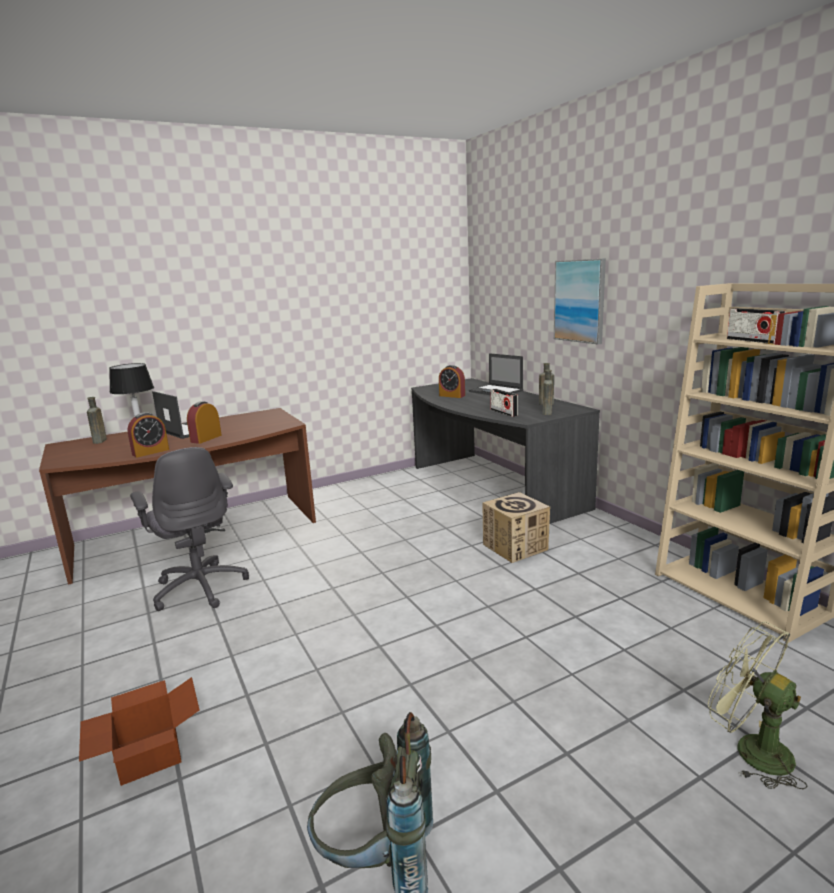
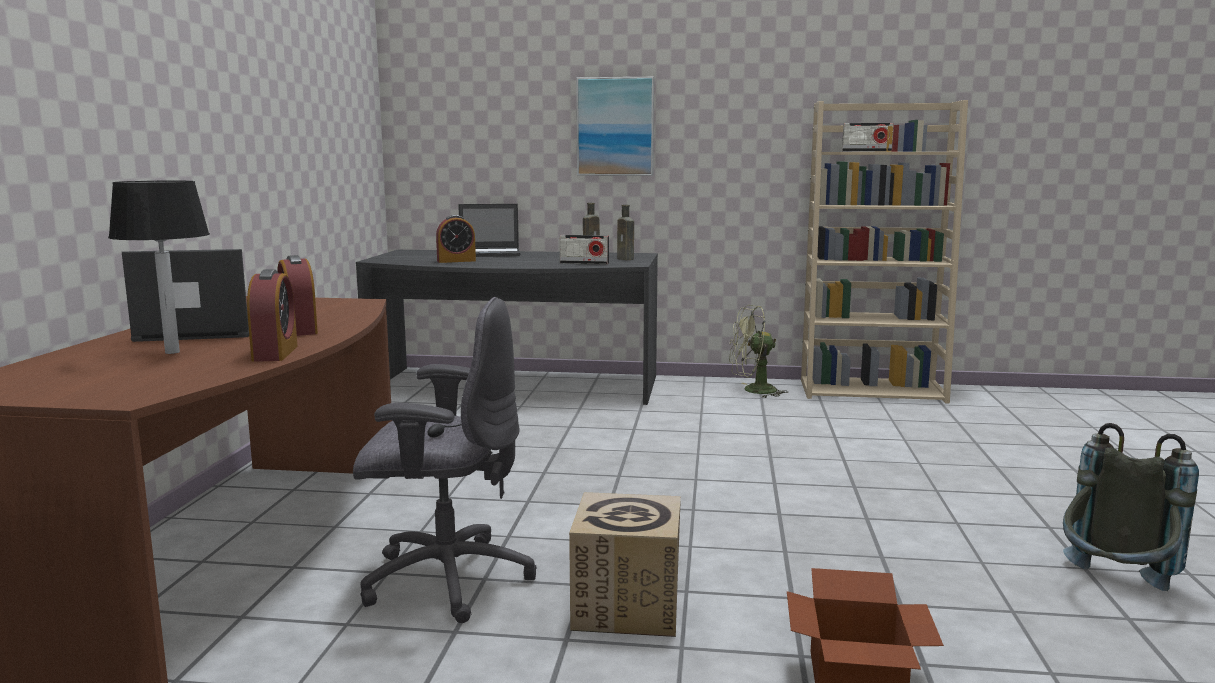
camera: 55 degrees left, 5 degrees down
brown bottle [87,397,107,444] -> none
cardboard box [482,492,550,563] -> cardboard box moved to [569,492,681,637]
green fan [708,621,807,789] -> green fan moved to [729,305,788,398]

